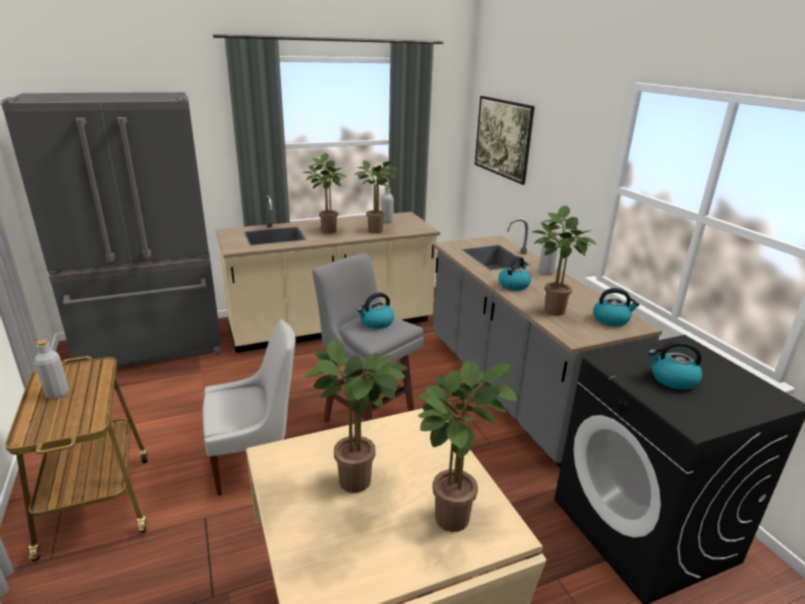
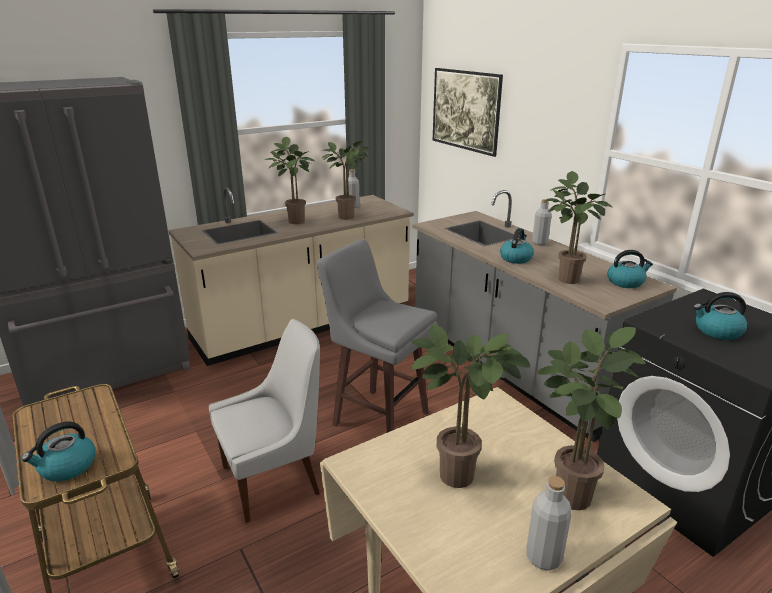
camera: 10 degrees left, 0 degrees up
grey bottle [34,340,69,399] -> grey bottle moved to [526,476,572,571]
kettle [357,292,394,329] -> kettle moved to [22,421,95,481]

